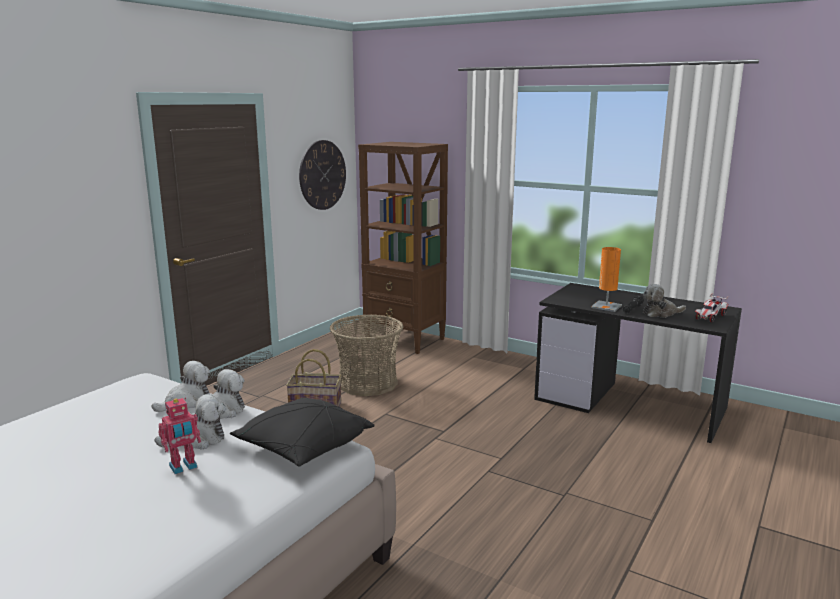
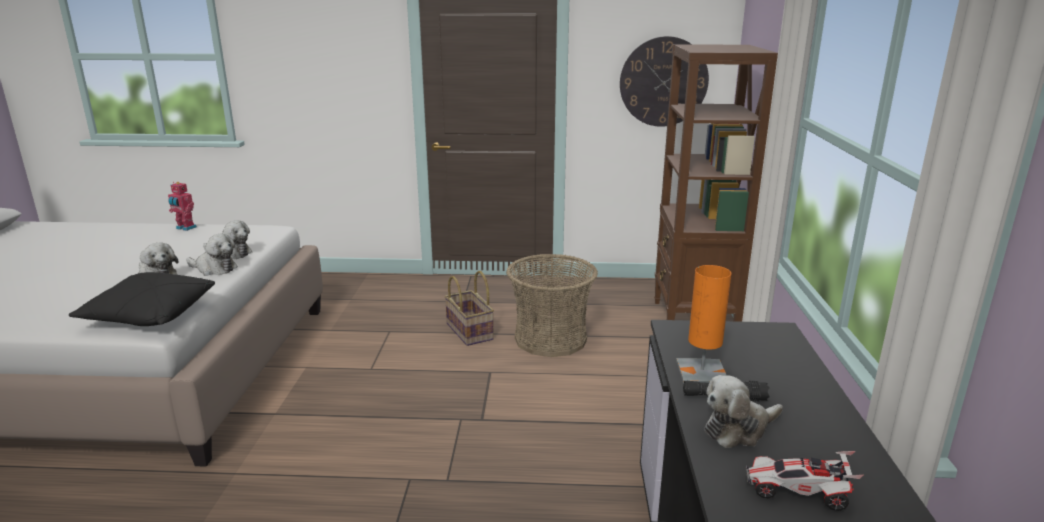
camera: 60 degrees right, 5 degrees up
toy robot [158,397,201,474] -> toy robot moved to [168,182,197,231]
plush toy [643,284,686,318] -> plush toy turned 75 degrees counterclockwise [704,375,783,448]

